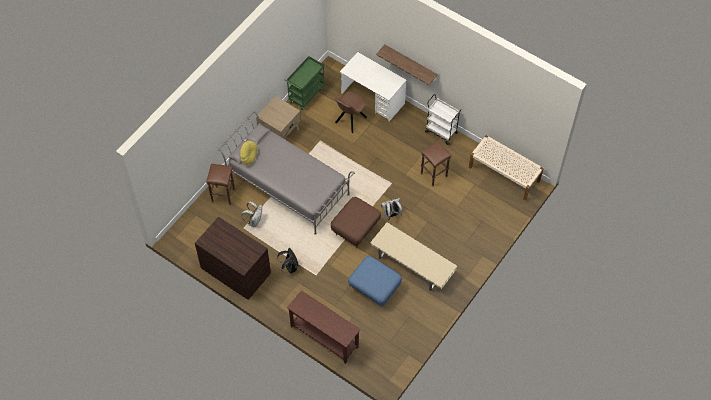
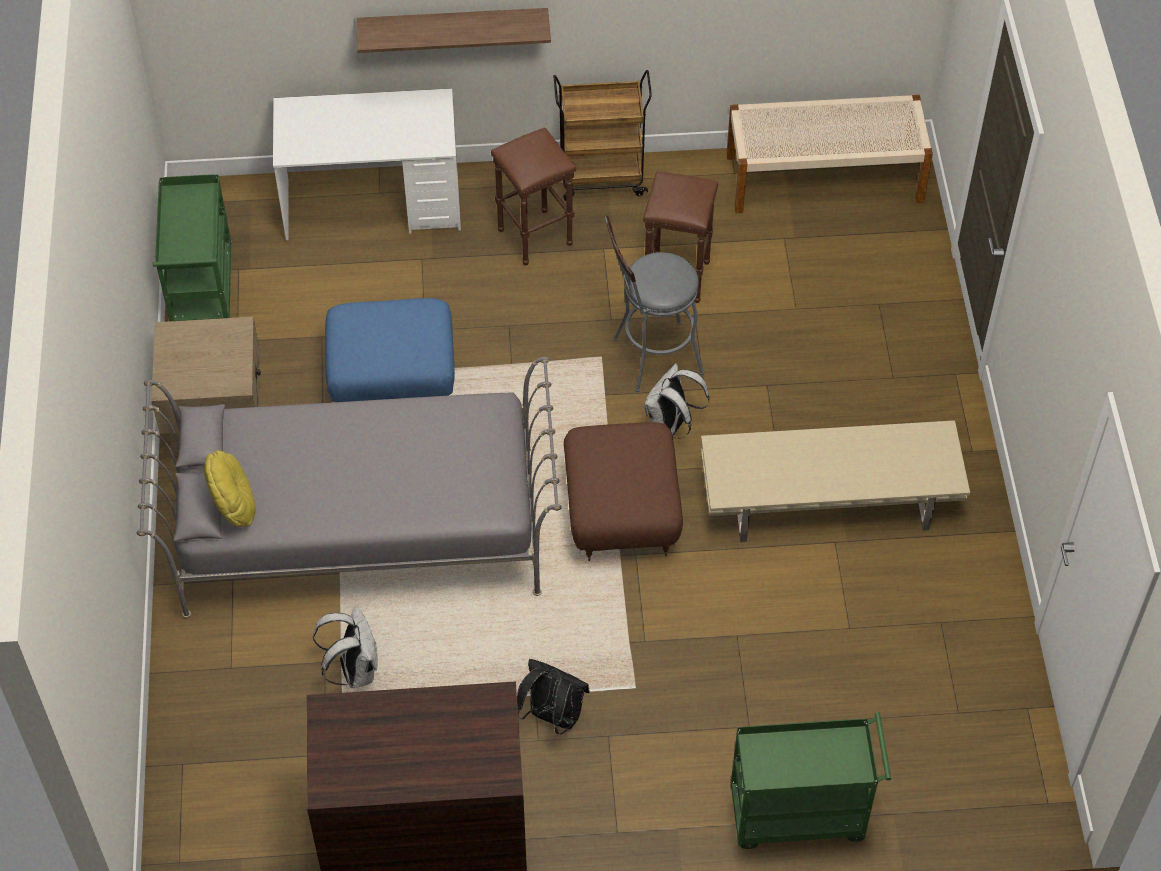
camera: 40 degrees left, 5 degrees down
brown stool [206,164,235,205] -> brown stool moved to [491,127,576,265]
brown console table [287,290,361,364] -> green cart [730,712,891,849]
brown chair [335,92,367,133] -> none
blue ottoman [348,256,402,307] -> blue ottoman moved to [325,298,455,402]
white cart [425,94,461,145] -> brown cart [553,70,652,201]
none -> grey stool [605,216,704,392]

